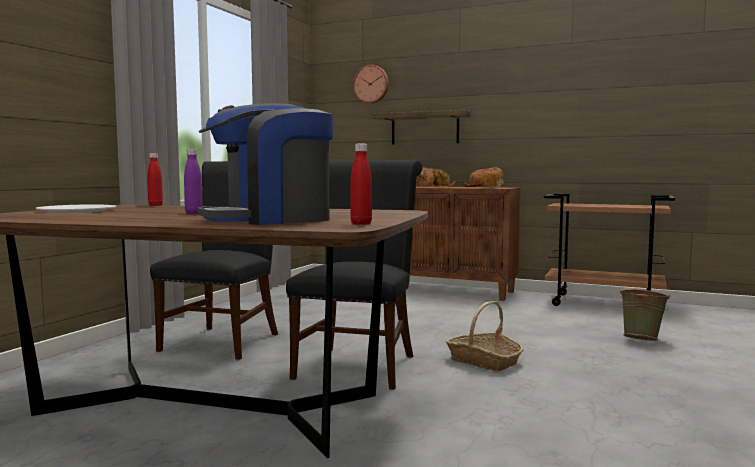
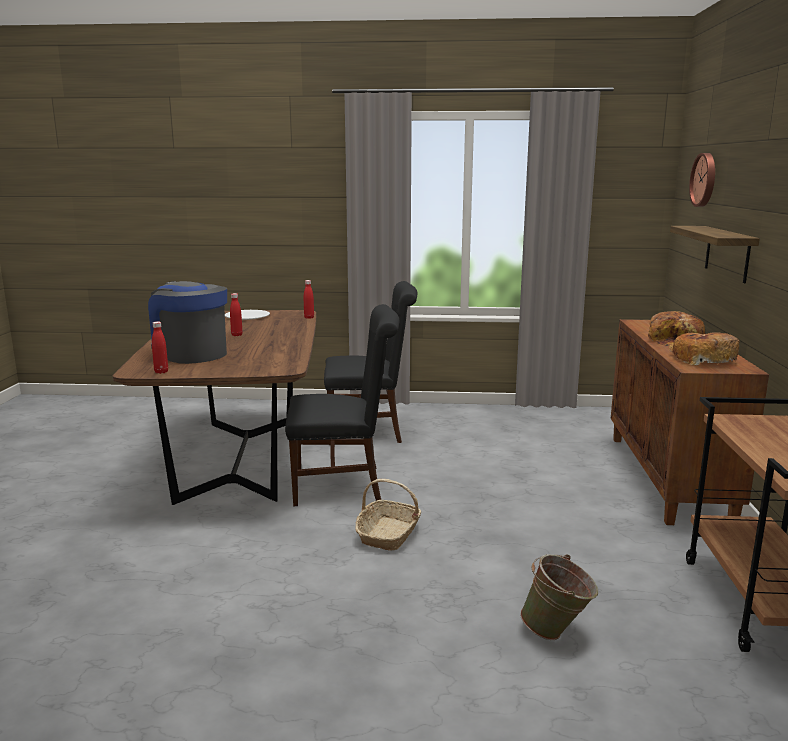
camera: 70 degrees right, 10 degrees up
purple bottle [184,149,203,214] -> red bottle [230,293,243,336]

